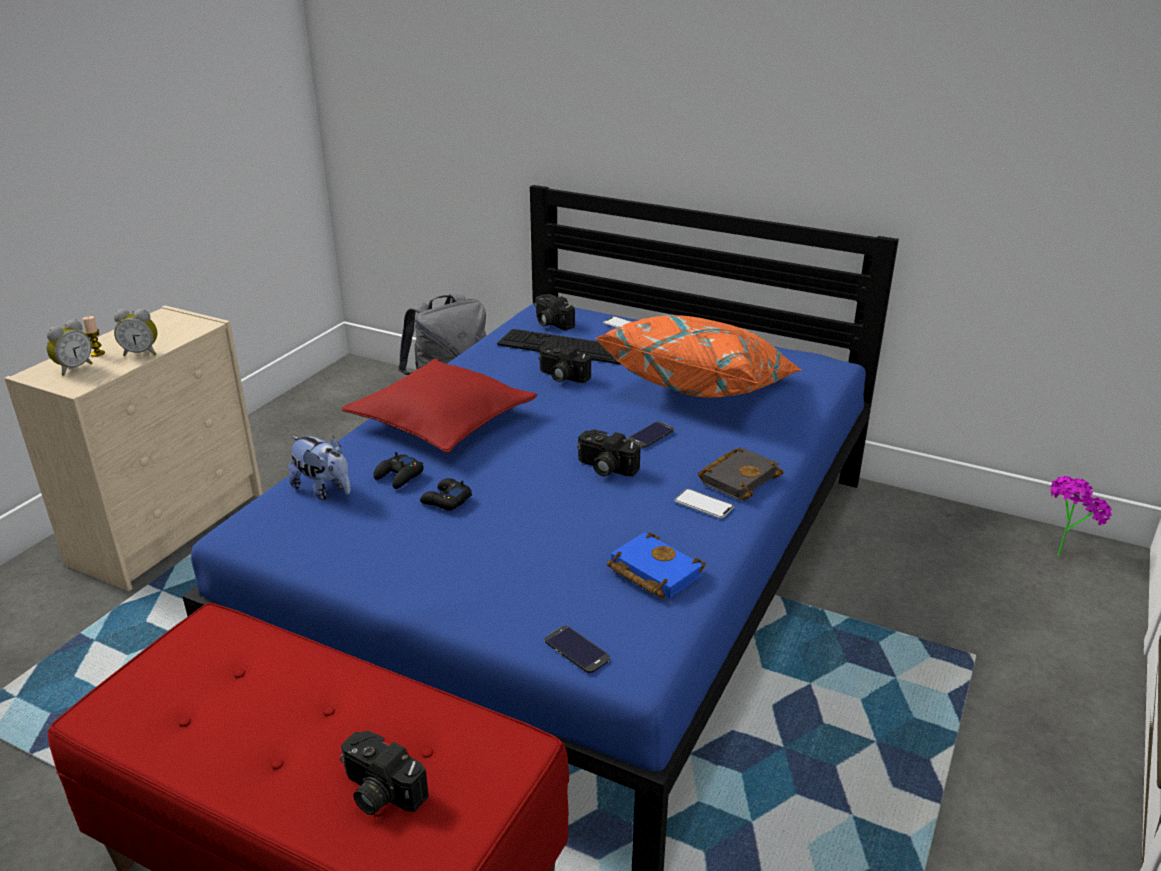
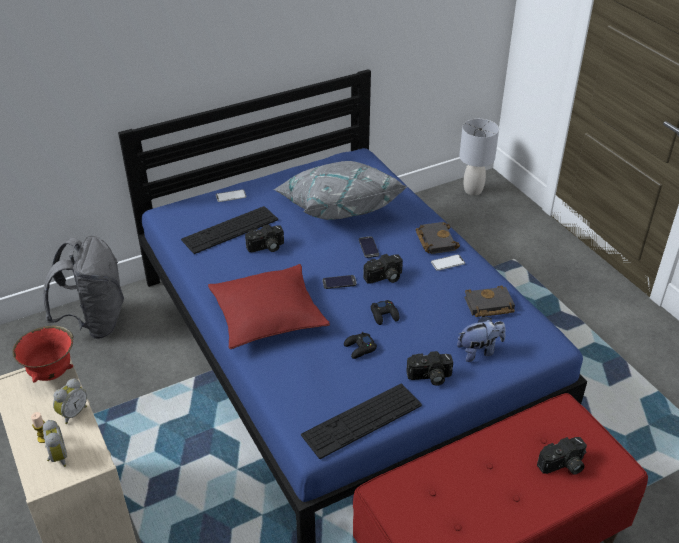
camera: 55 degrees left, 10 degrees up
plush toy [288,436,351,500] -> plush toy moved to [457,316,506,362]
black game controller [373,452,424,489] -> black game controller moved to [371,300,400,325]
camera [534,294,575,331] -> camera moved to [406,351,453,386]
phone [545,626,610,673] -> phone moved to [322,275,357,289]
orange pillow [595,315,802,398] -> grey pillow [273,161,407,220]
blue book [607,532,706,599] -> black book [464,286,515,317]
potted plant [1050,476,1112,557] -> grey table lamp [459,119,499,195]
none -> red bowl [13,325,73,383]
none -> keyboard [301,383,422,459]

